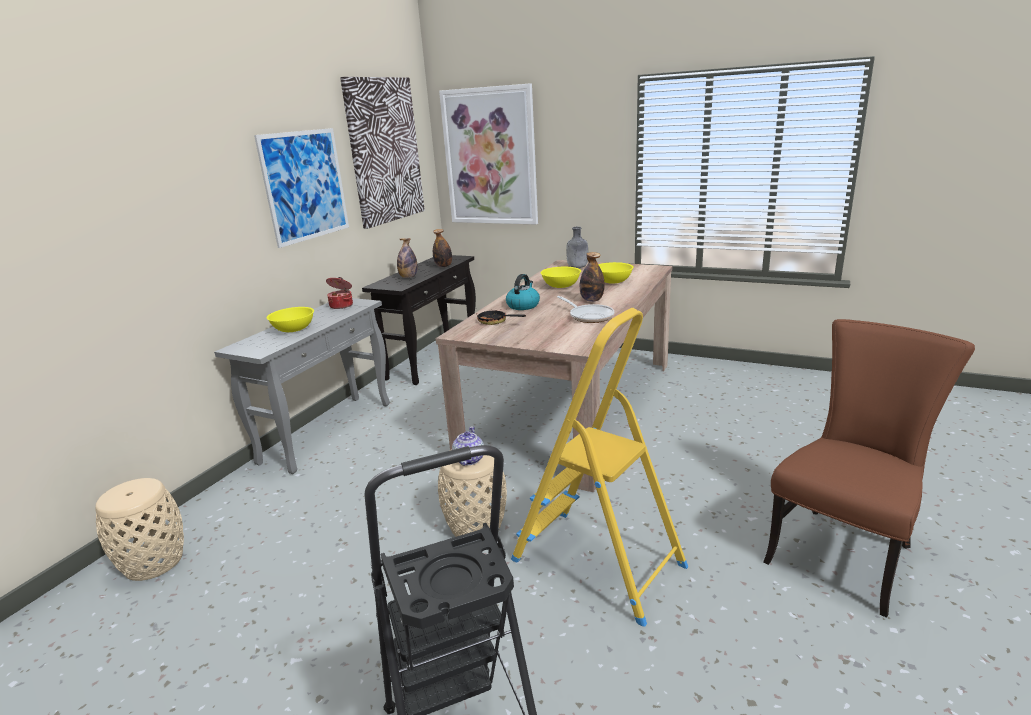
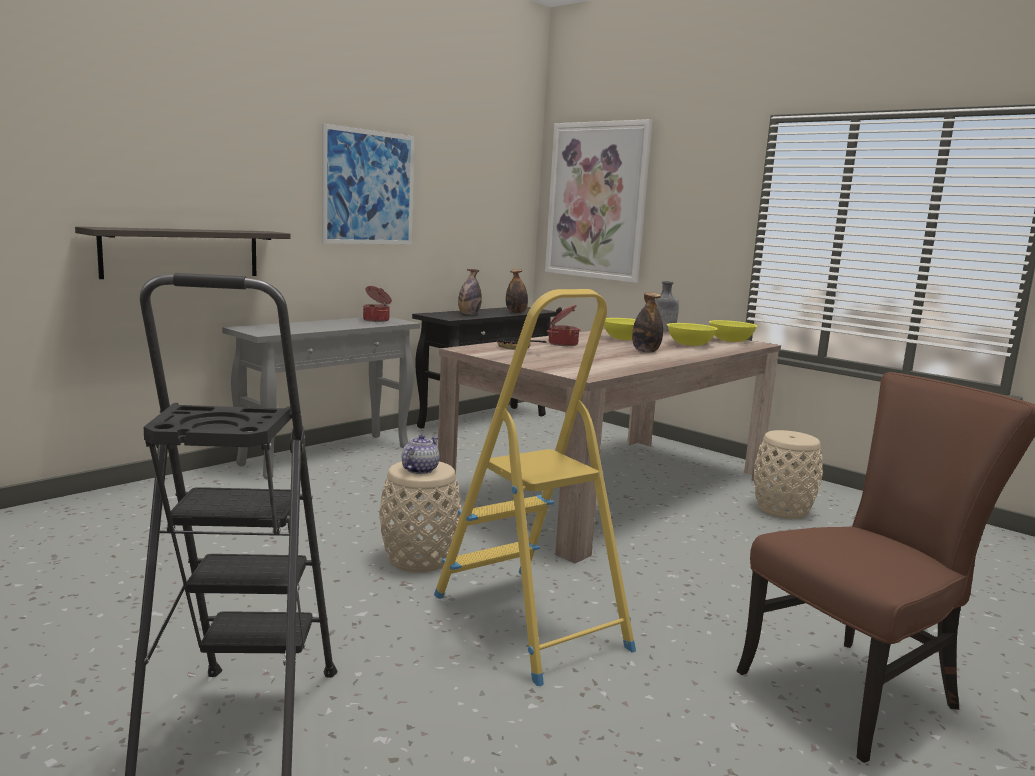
camera: 15 degrees right, 10 degrees down
beige stool [95,478,184,581] -> beige stool moved to [754,430,823,519]
yellow bowl [267,307,314,332] -> yellow bowl moved to [709,320,757,342]
picture [340,77,425,229] -> none
kettle [506,274,540,310] -> cooking pot [547,305,581,346]
frying pan [557,296,614,323] -> none
none -> shelf [75,227,291,279]

